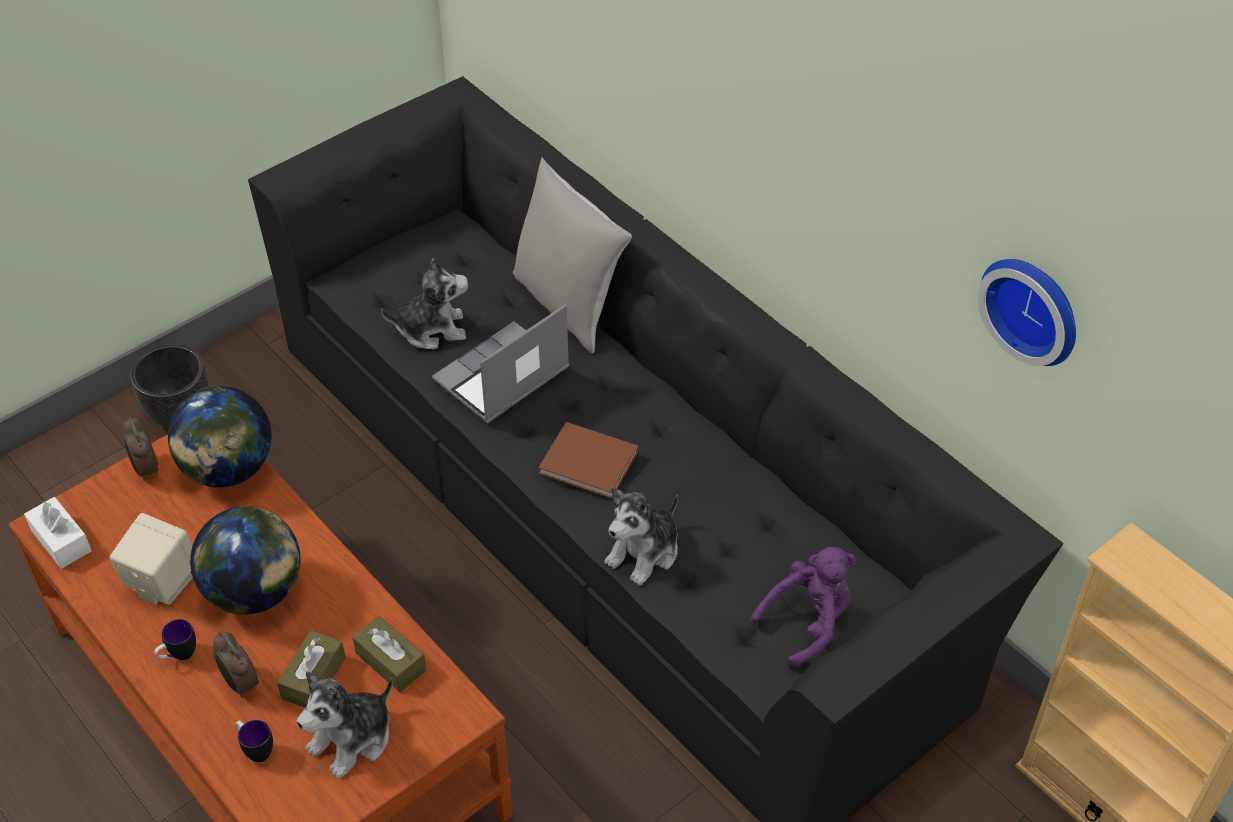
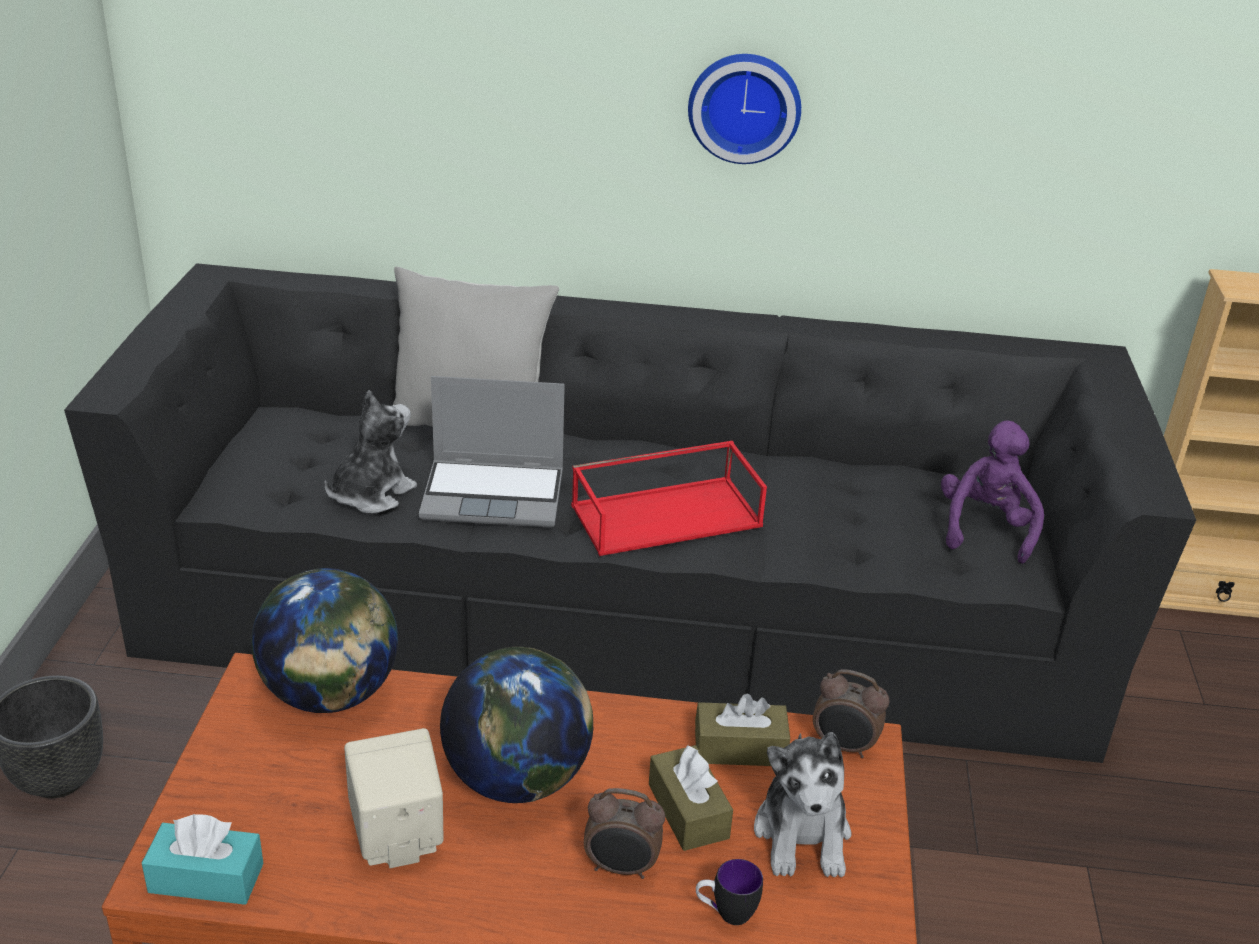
camera: 45 degrees left, 15 degrees down
white tissue box [24,497,91,569] -> turquoise tissue box [142,814,264,905]
alarm clock [123,416,158,481] -> alarm clock moved to [813,669,890,758]
mug [154,619,196,660] -> none
laptop [432,304,569,424] -> laptop turned 90 degrees counterclockwise [419,376,565,528]
brown book [538,422,638,499] -> red tray [571,441,767,556]
plush toy [605,487,678,586] -> none
wall clock [978,259,1076,366] -> wall clock moved to [688,54,801,164]

